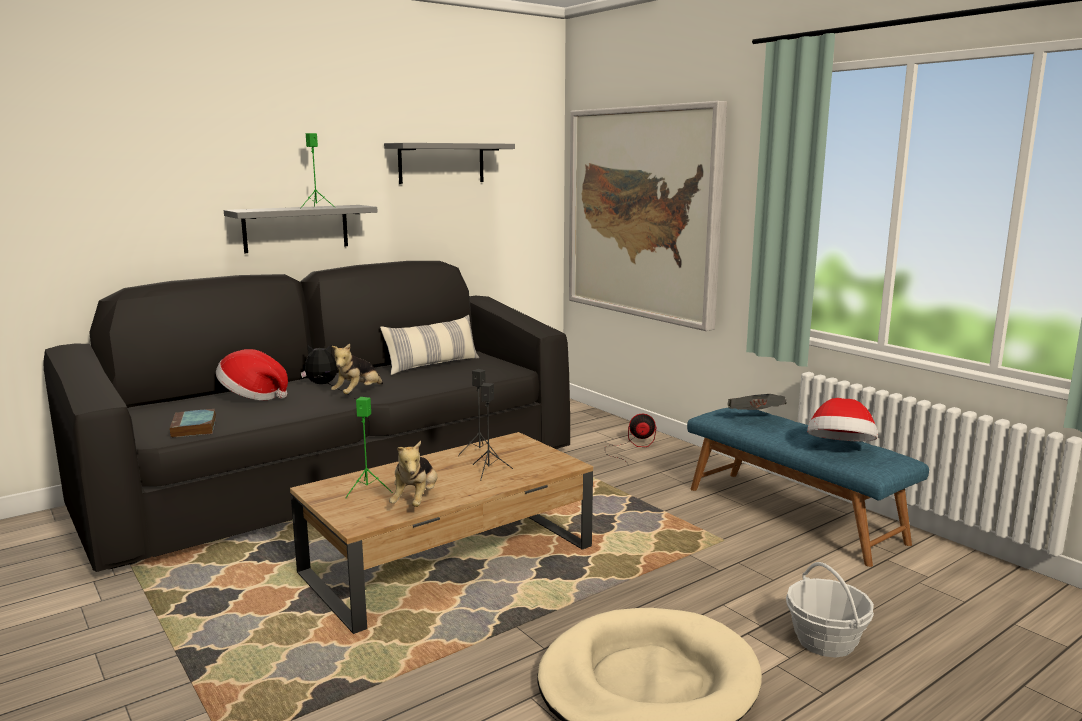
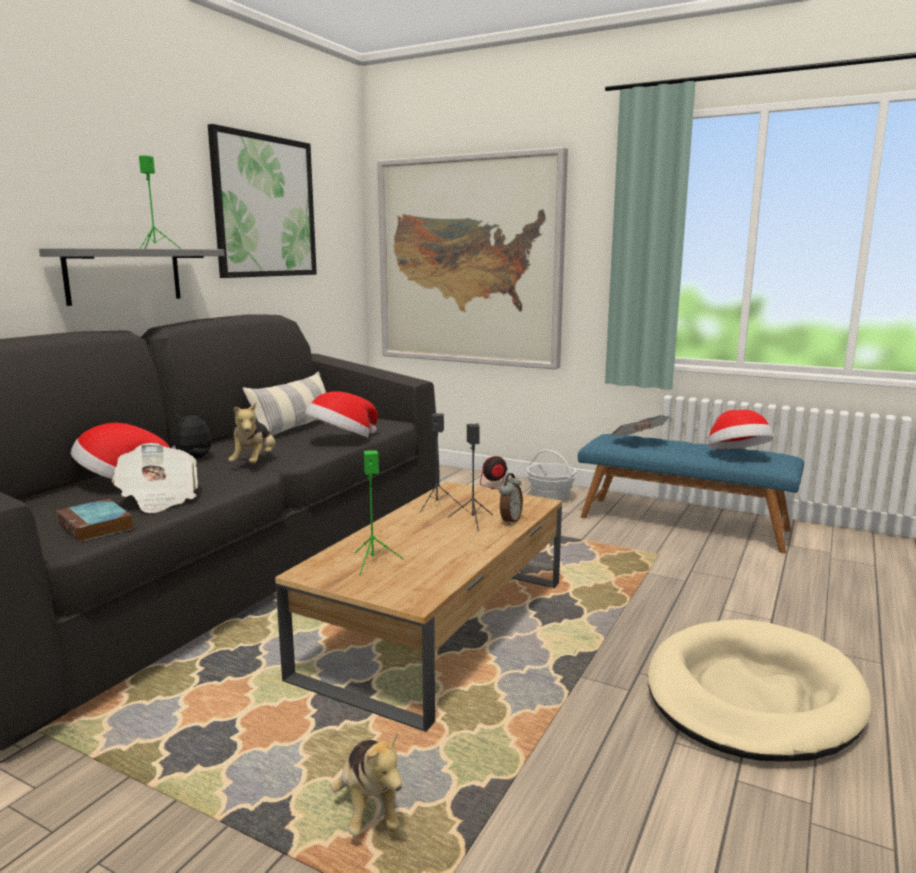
camera: 25 degrees left, 0 degrees up
grey shelf [384,143,515,184] -> picture [208,124,317,278]
plush toy [389,441,437,507] -> plush toy moved to [330,731,402,836]
basket [786,562,874,658] -> basket moved to [526,449,577,501]
none -> newspaper [112,443,198,513]
none -> hat [305,391,378,438]
none -> alarm clock [499,473,523,525]

